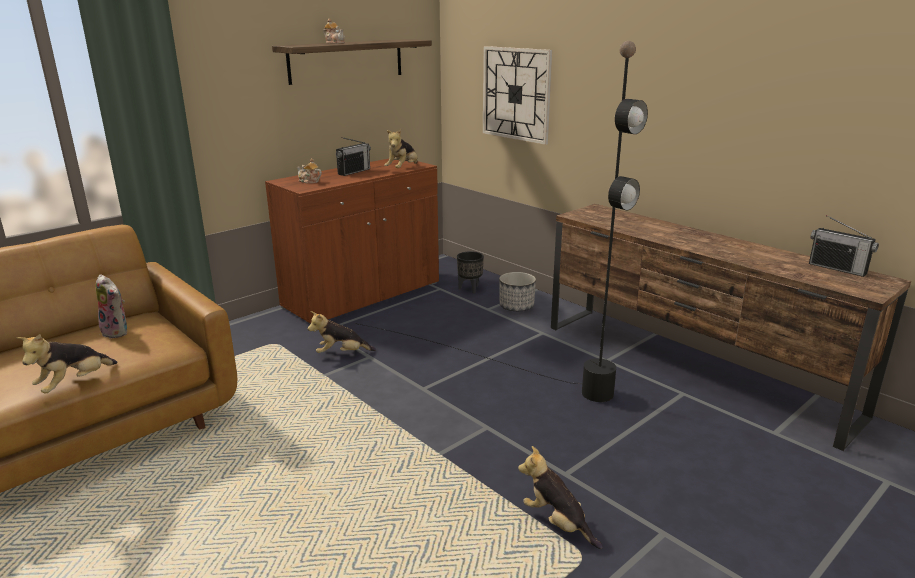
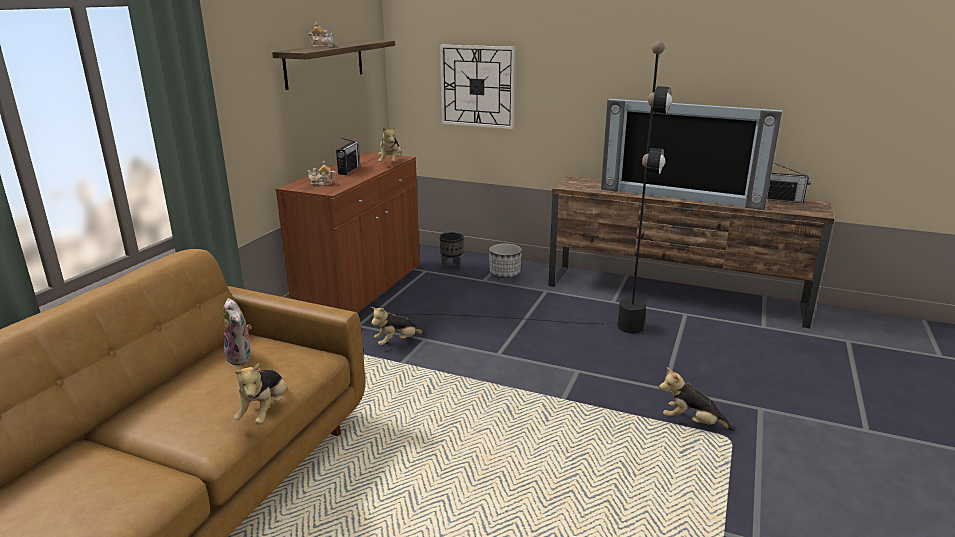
camera: 25 degrees left, 0 degrees up
plush toy [96,274,127,339] -> plush toy turned 45 degrees clockwise [223,298,252,365]
none -> television [601,99,782,210]

